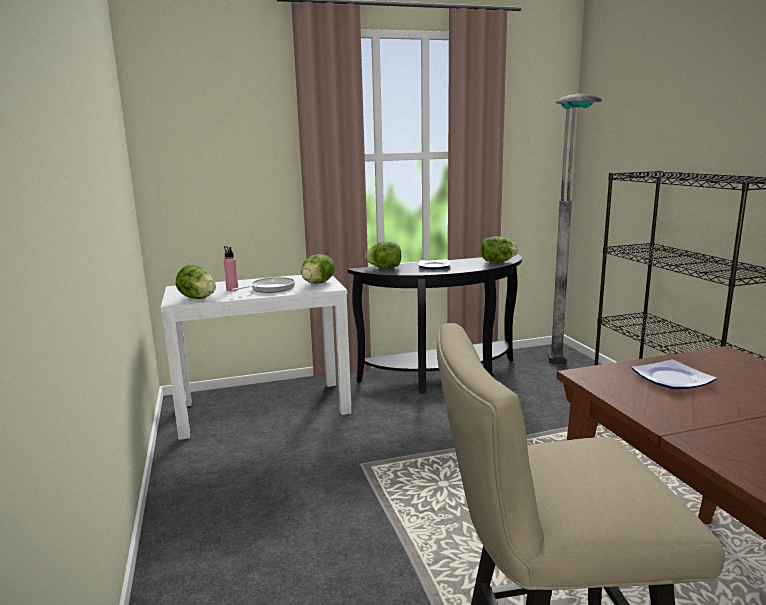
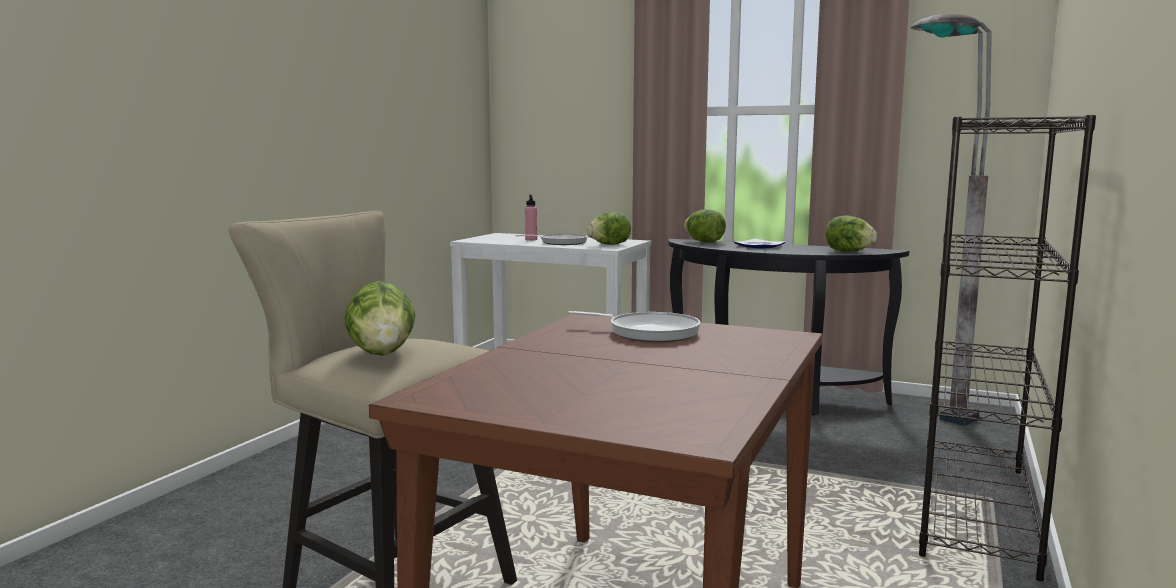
camera: 40 degrees right, 5 degrees down
lettuce [176,265,216,299] -> lettuce moved to [345,281,416,355]
plate [632,359,717,389] -> frying pan [568,311,701,342]

